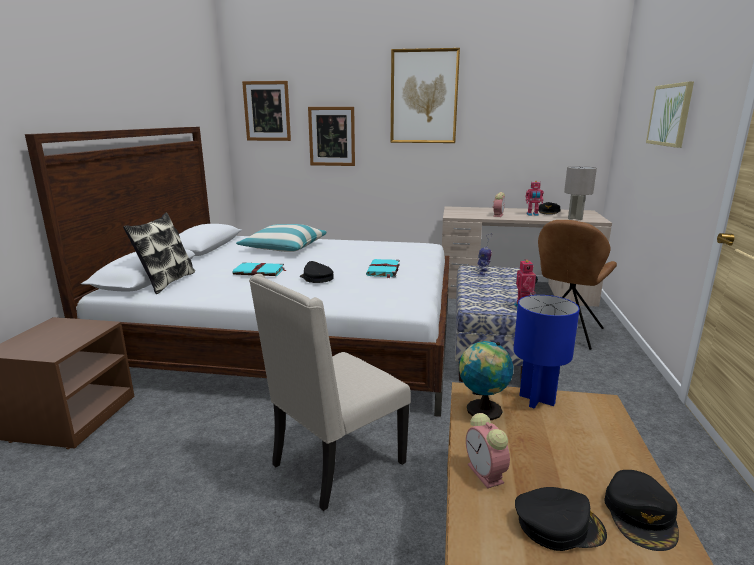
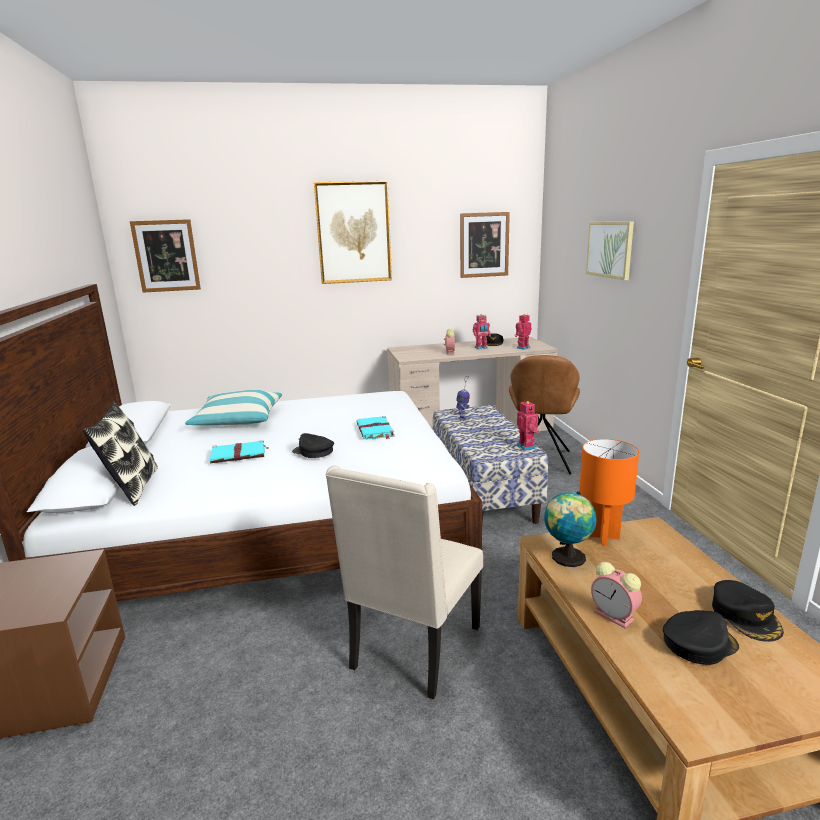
camera: 20 degrees left, 0 degrees up
picture [308,107,355,166] -> picture moved to [460,212,510,278]
blue table lamp [513,295,580,409] -> orange table lamp [579,439,639,545]
grey table lamp [564,166,597,220] -> toy robot [515,314,532,350]

